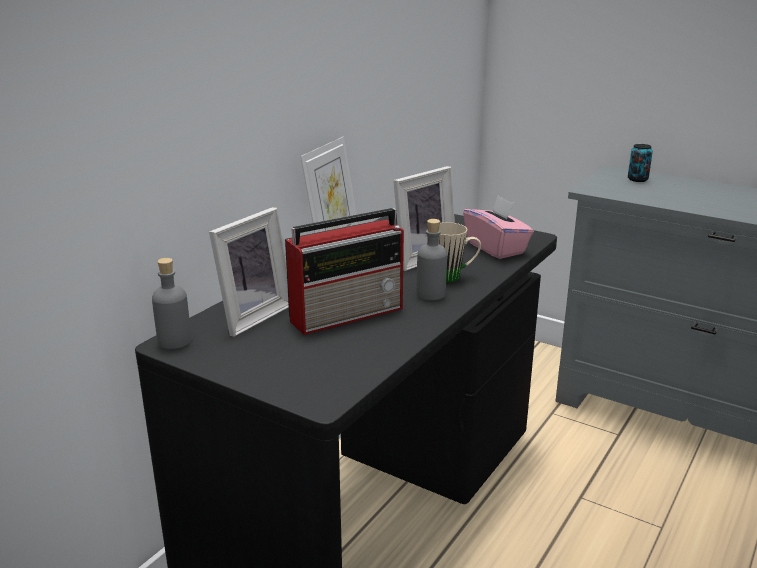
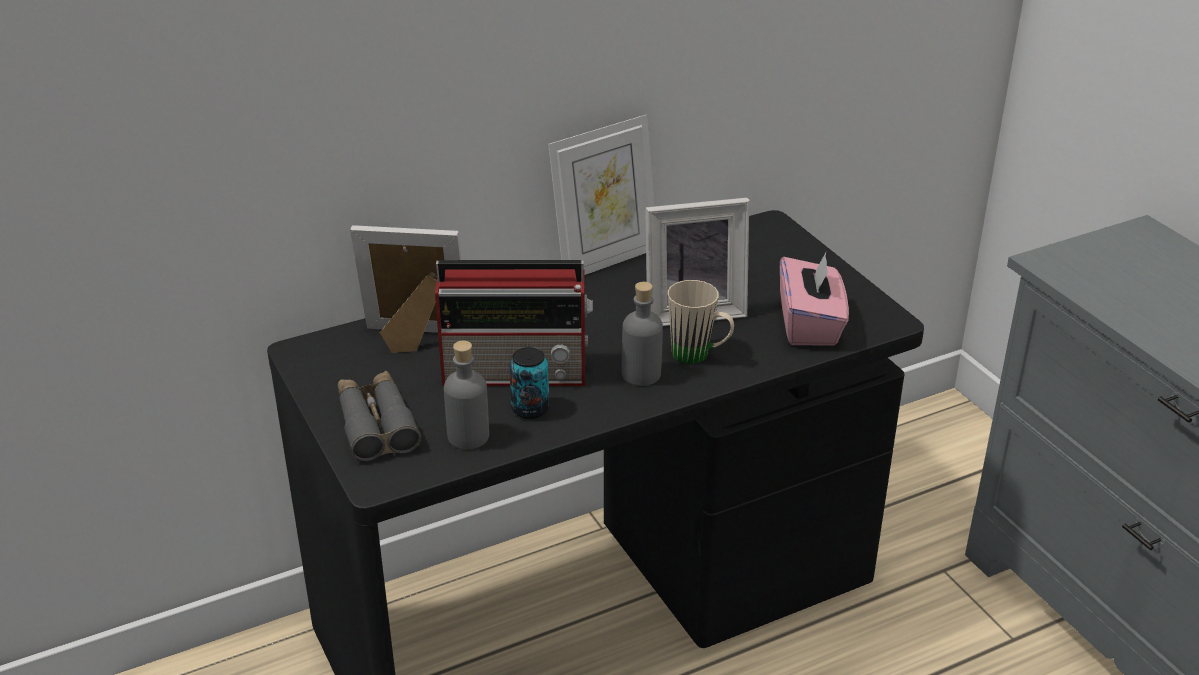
camera: 30 degrees right, 10 degrees up
grey bottle [152,258,191,349] -> grey bottle moved to [444,341,489,450]
picture frame [209,207,289,337] -> picture frame turned 150 degrees counterclockwise [350,225,461,353]
can [628,144,653,182] -> can moved to [509,347,549,419]
none -> grey binoculars [338,371,421,461]

